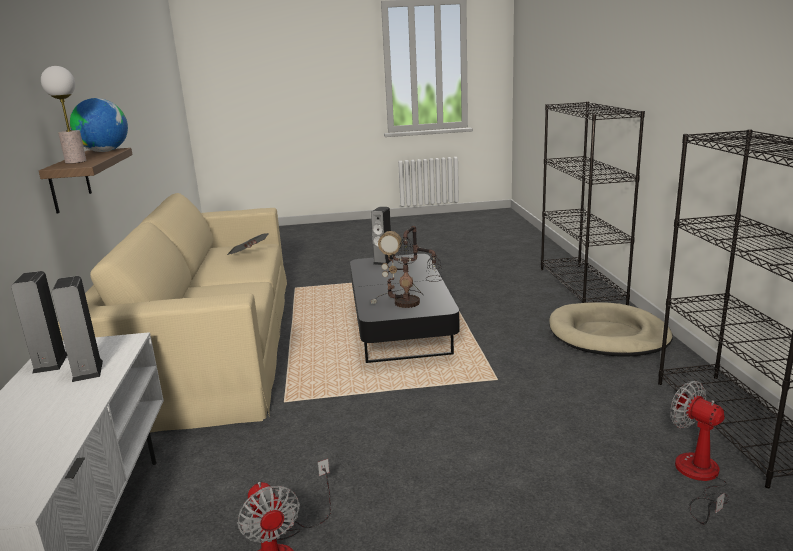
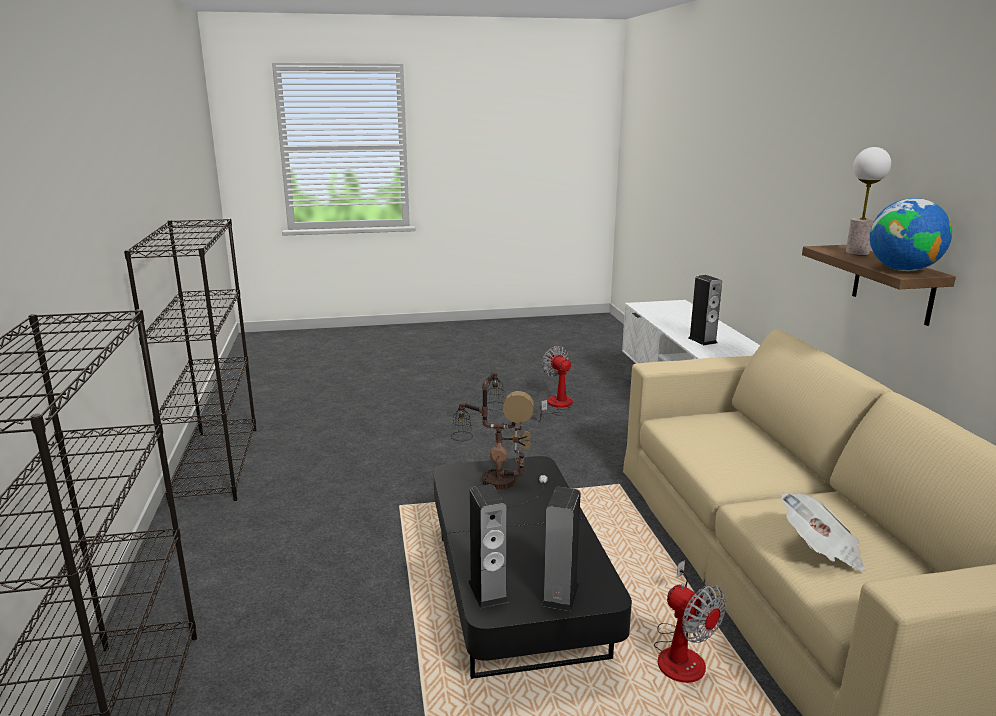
camera: 175 degrees right, 0 degrees up
speaker [11,271,67,374] -> speaker moved to [468,484,509,608]
beige dog bed [549,302,673,356] -> none
fan [670,381,729,524] -> fan moved to [654,560,726,683]

